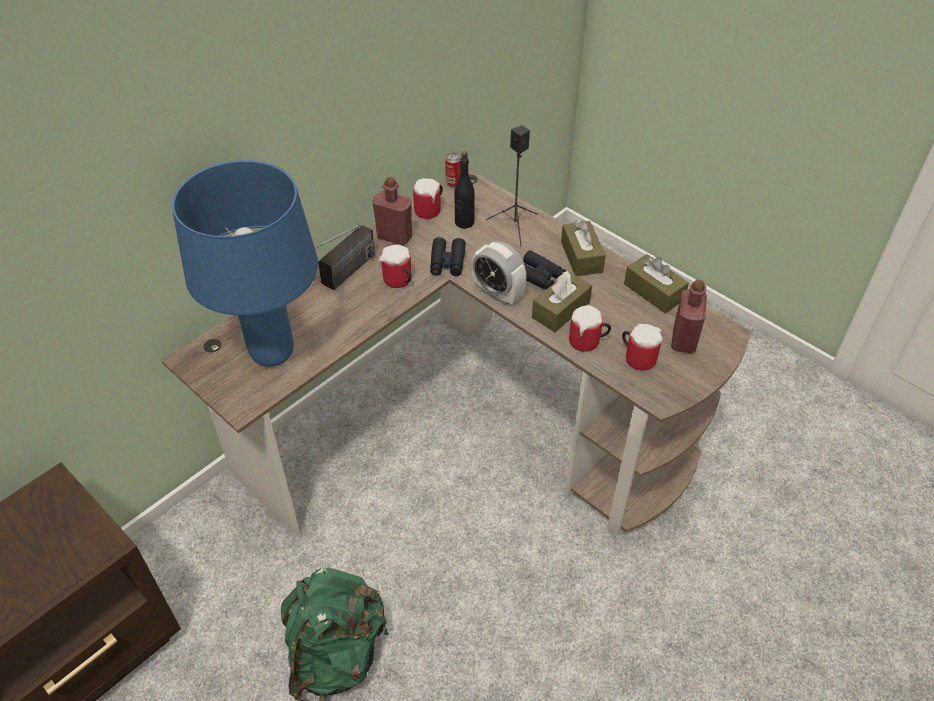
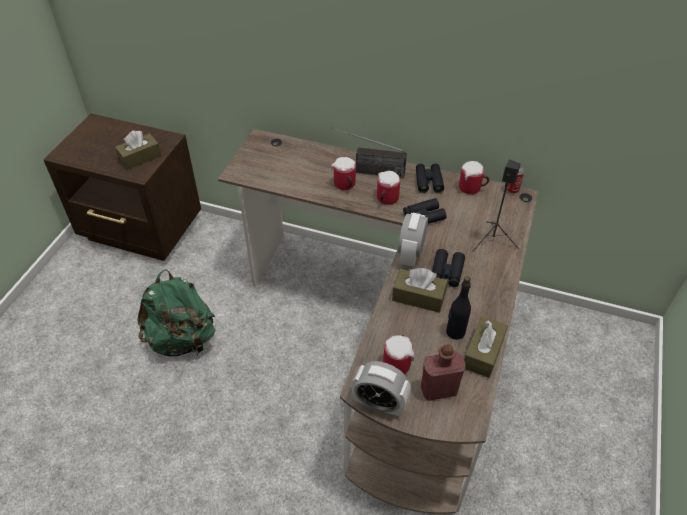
camera: 65 degrees right, 0 degrees up
blue table lamp [172,160,318,367] -> none
red bottle [373,177,412,245] -> black binoculars [416,163,444,193]
black bottle [454,151,475,229] -> black bottle moved to [446,276,471,340]
brown tissue box [561,220,606,276] -> brown tissue box moved to [115,130,162,170]
mug [569,305,611,352] -> mug moved to [331,157,356,190]
none -> alarm clock [352,361,411,417]

